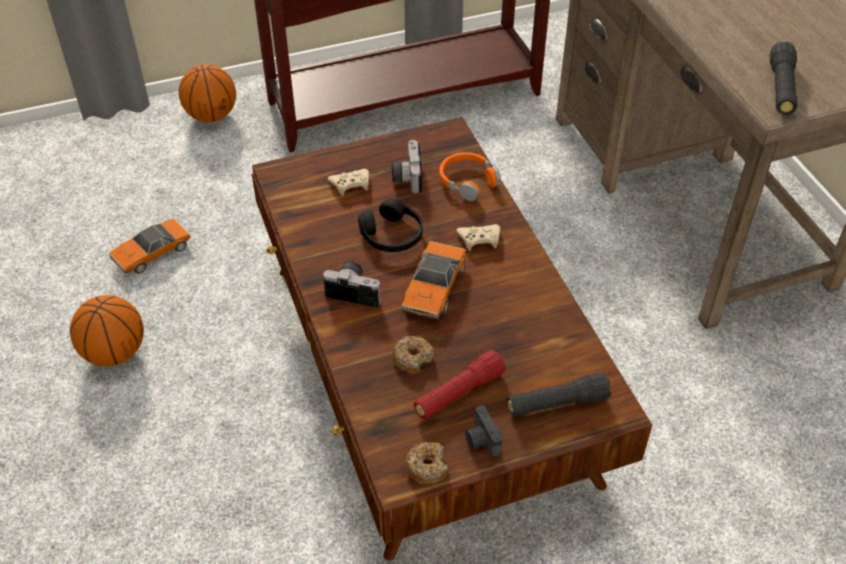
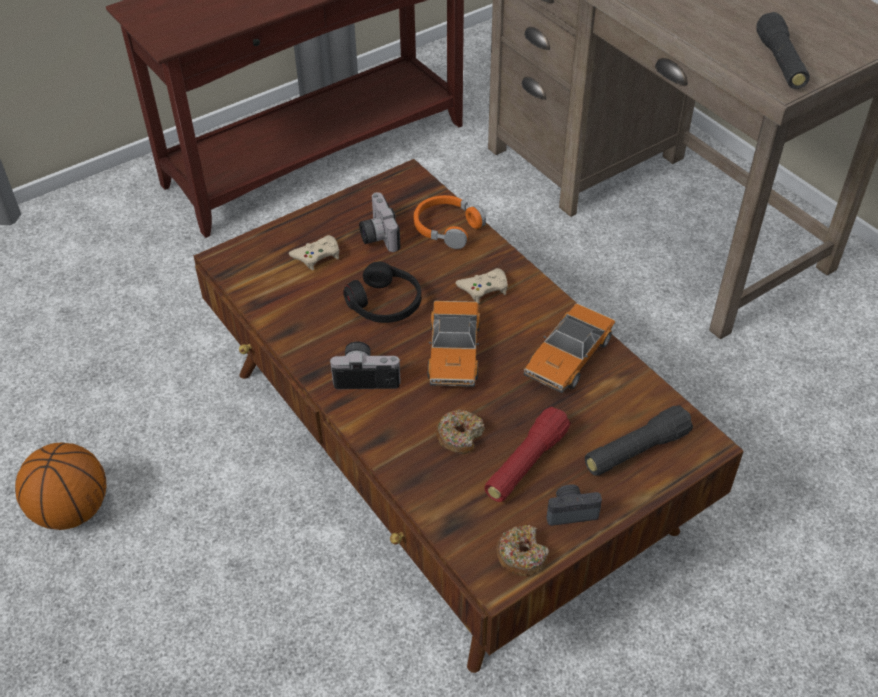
camera: 15 degrees left, 0 degrees up
toy car [109,218,190,274] -> toy car moved to [523,303,616,393]
basketball [179,64,236,122] -> none
camera [465,405,503,457] -> camera turned 120 degrees clockwise [547,484,602,526]

